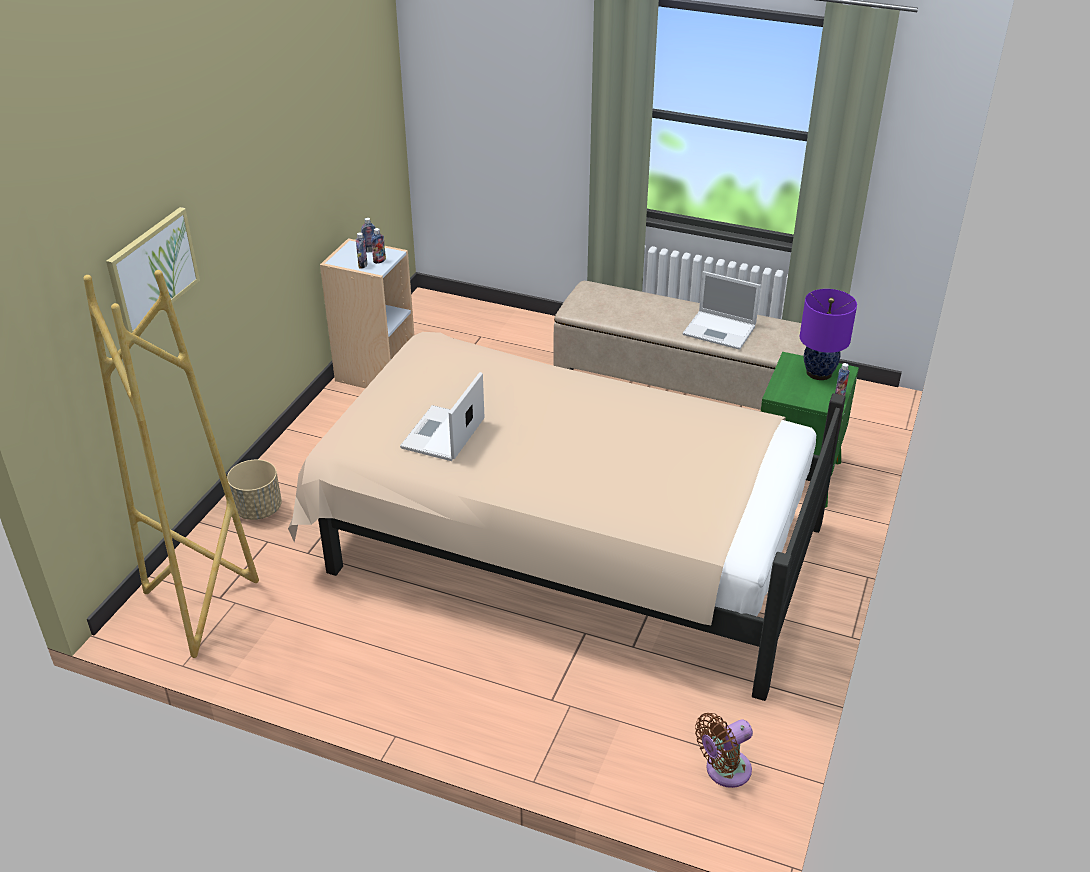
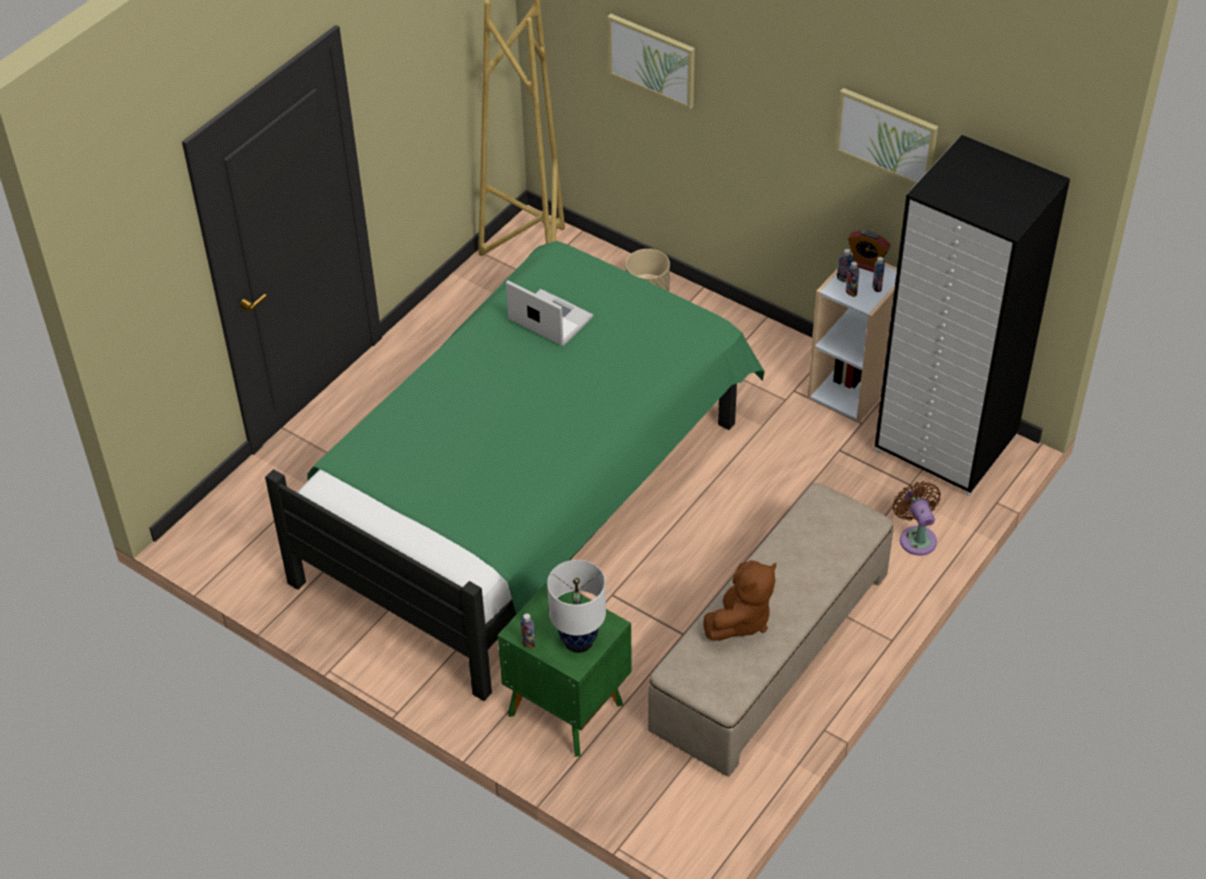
camera: 105 degrees right, 10 degrees up
beige bed [288,332,846,701] -> green bed [265,241,765,701]
laptop [683,271,761,350] -> brown plush toy [703,560,776,641]
brown fan [695,713,753,788] -> brown fan moved to [892,481,941,556]
purple table lamp [800,289,857,380] -> white table lamp [547,560,606,653]
none -> picture [835,88,938,185]
none -> alarm clock [848,230,890,272]
none -> wardrobe [875,135,1070,496]

